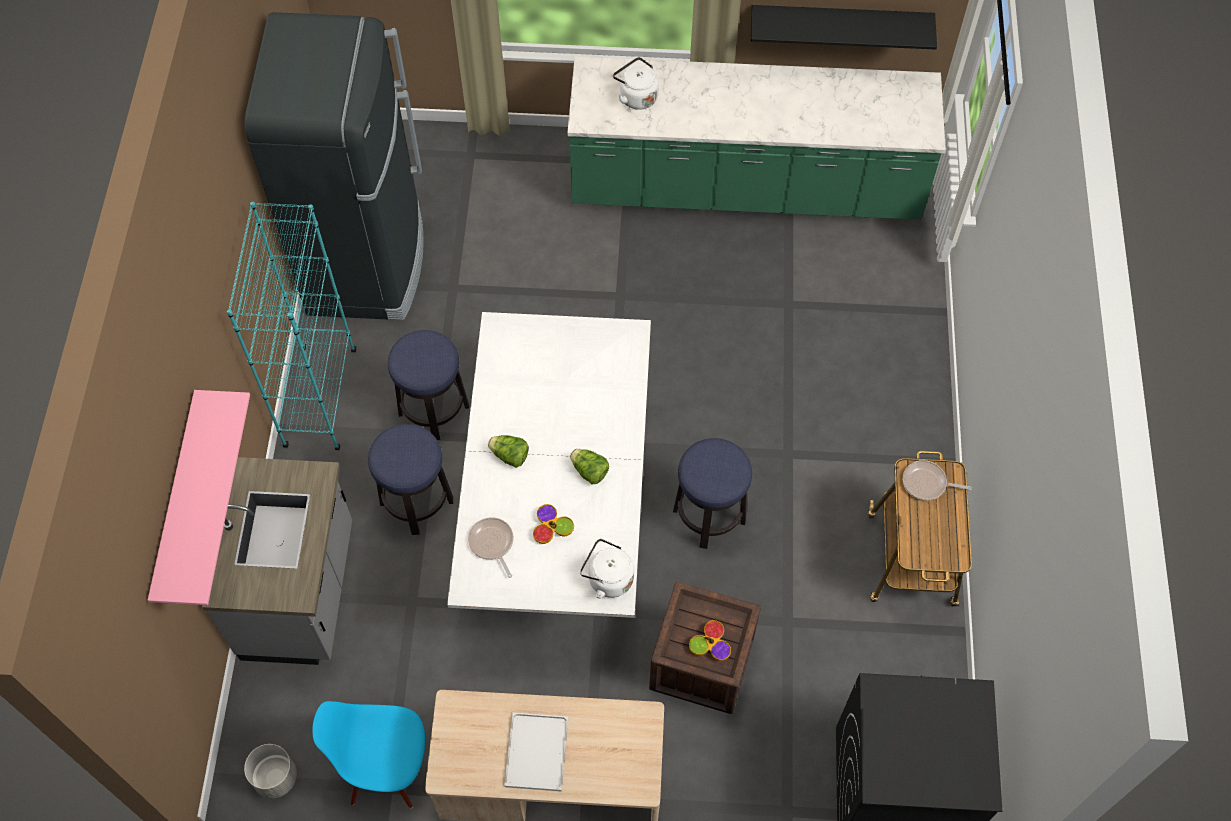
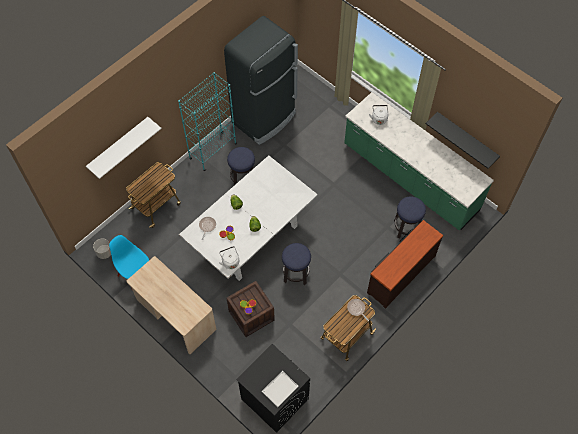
camera: 40 degrees right, 0 degrees up
pink shelf [148,390,250,605] -> white shelf [86,117,161,179]
grey counter [202,457,352,665] -> cart [126,162,181,228]
stool [368,424,453,535] -> stool moved to [394,196,426,239]
white tray [504,712,568,792] -> white tray moved to [262,371,299,407]
none -> brown dresser [367,220,443,309]

